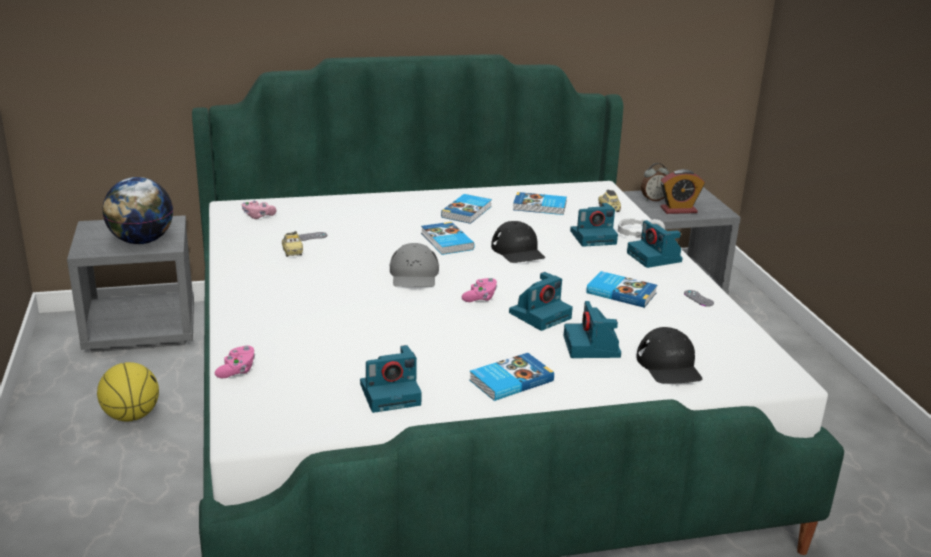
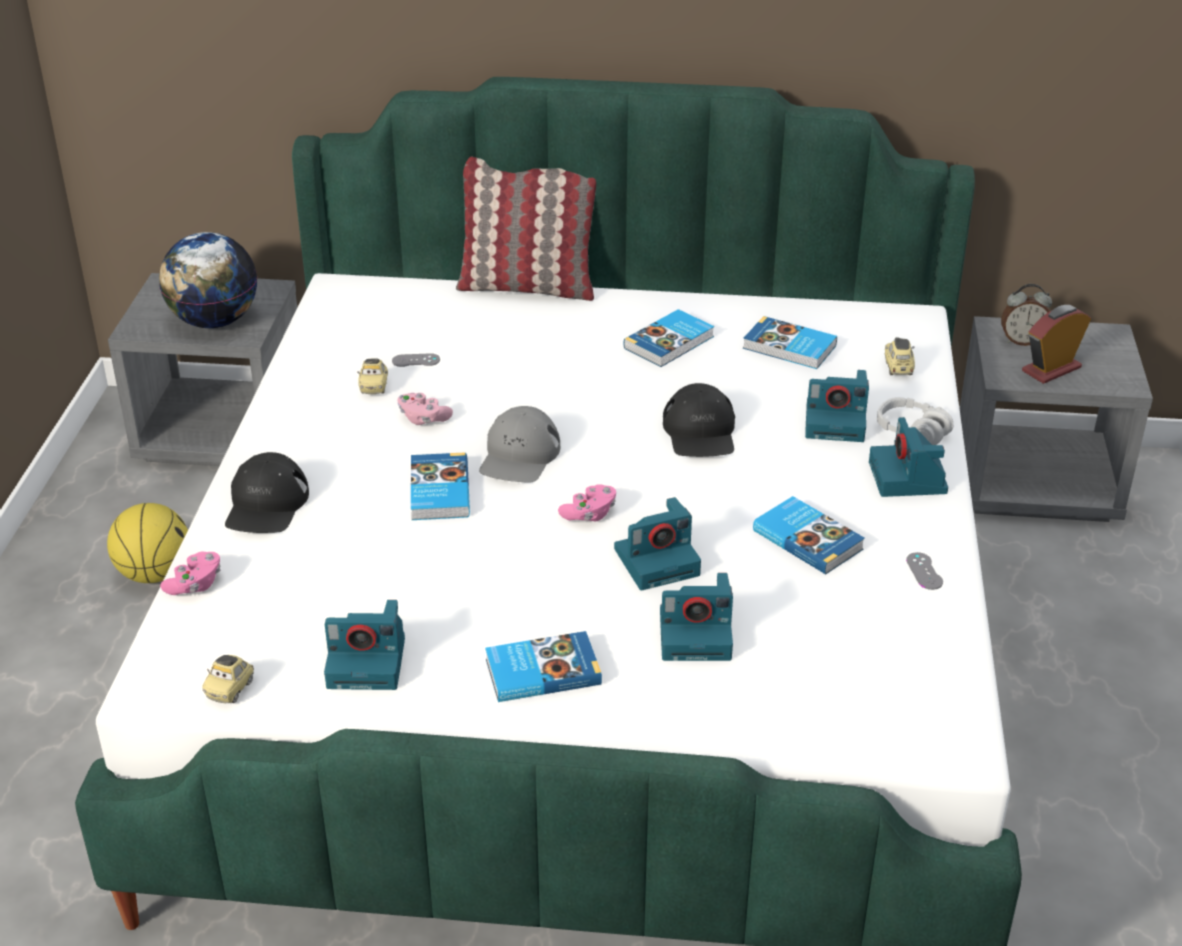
camera: 20 degrees right, 10 degrees up
pink game controller [242,201,277,219] -> pink game controller moved to [398,393,453,425]
book [421,222,475,255] -> book moved to [411,452,470,520]
camera [564,301,621,358] -> camera turned 105 degrees counterclockwise [660,573,733,661]
black cap [636,327,702,383] -> black cap moved to [225,452,309,533]
alarm clock [660,169,705,214] -> alarm clock turned 135 degrees clockwise [1022,305,1091,384]
none -> toy car [202,655,254,703]
none -> pillow [456,156,596,301]

